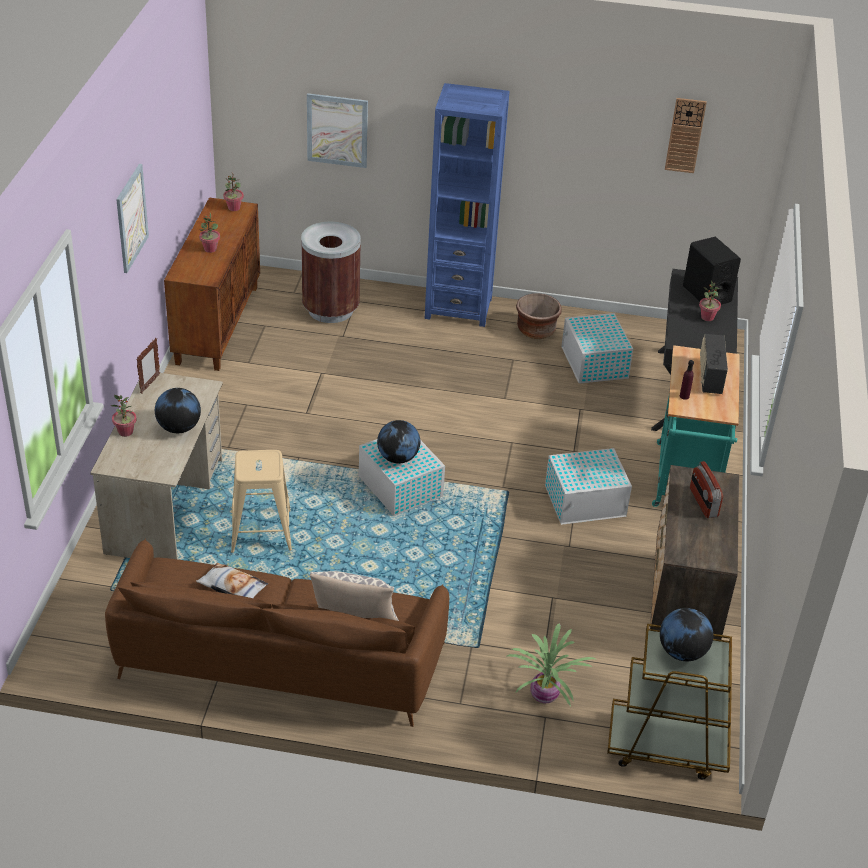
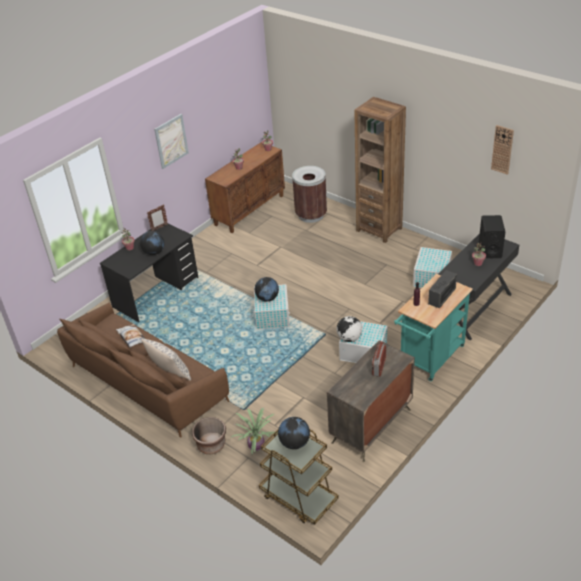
camera: 35 degrees right, 0 degrees up
beige desk [90,373,223,559] -> black desk [100,224,199,322]
beige stool [231,450,292,553] -> none
picture [307,93,368,168] -> none
blue bookcase [425,83,510,327] -> brown bookcase [354,97,406,243]
brown planter [516,293,562,339] -> brown planter moved to [192,417,226,454]
none -> globe [336,316,362,342]

